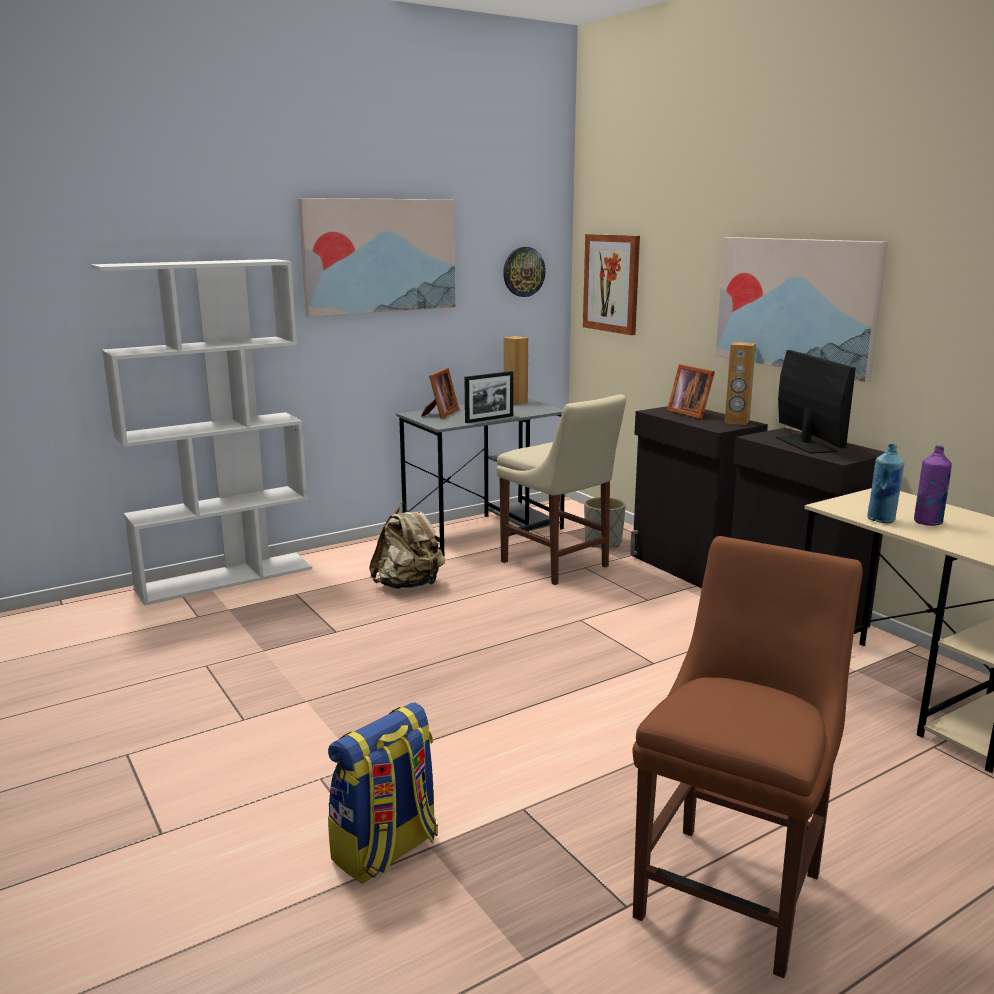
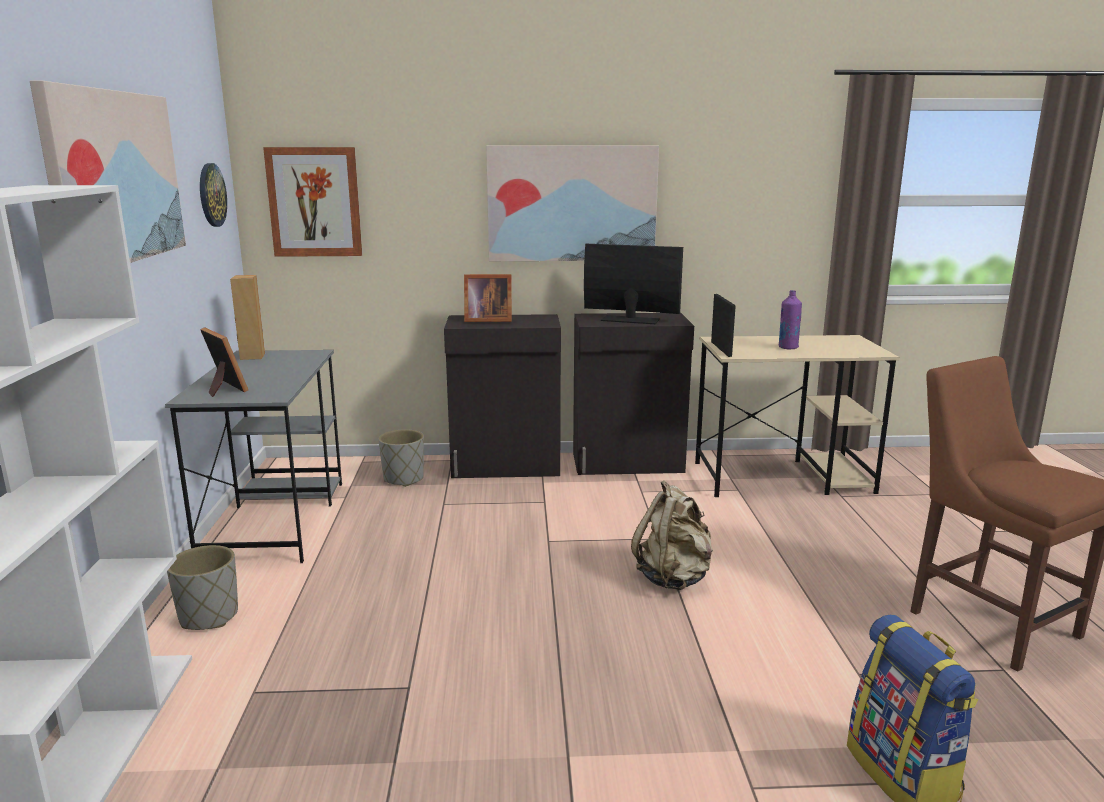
camera: 60 degrees left, 0 degrees up
beige backpack [369,502,445,589] -> beige backpack moved to [631,480,713,590]
picture frame [464,371,513,423] -> picture frame moved to [711,294,736,357]
beige chair [496,394,626,585] -> none
brown speaker [725,342,756,425] -> none
blue bottle [867,444,905,523] -> none
none -> grey planter [167,545,238,630]

